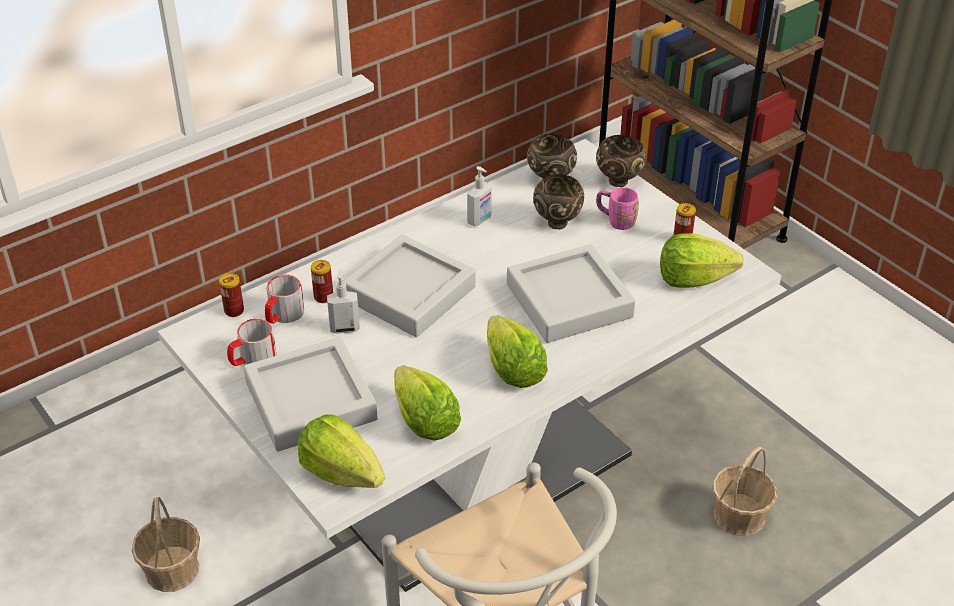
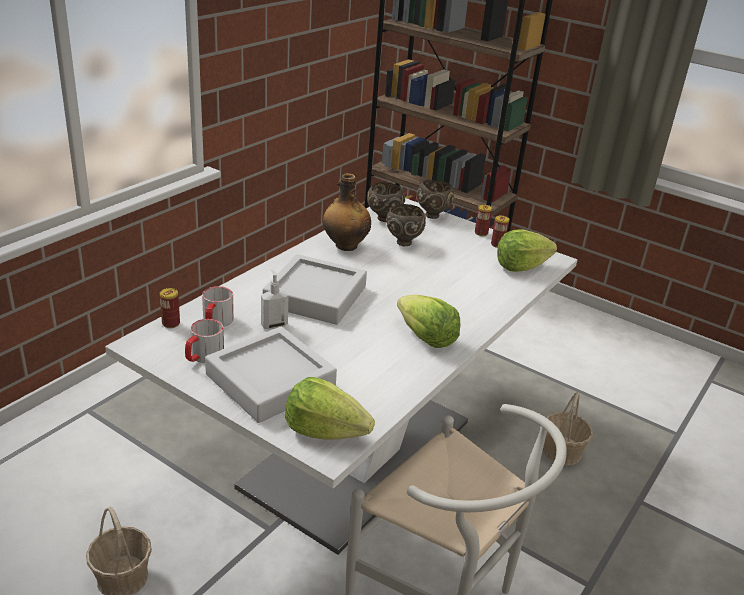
camera: 20 degrees left, 10 degrees down
can [311,260,333,303] -> can moved to [475,205,492,236]
lettuce [394,365,461,441] -> none
soap dispenser [467,166,492,226] -> bottle [323,173,371,251]
grey tray [507,244,635,343] -> none
pink mug [596,187,639,230] -> none

